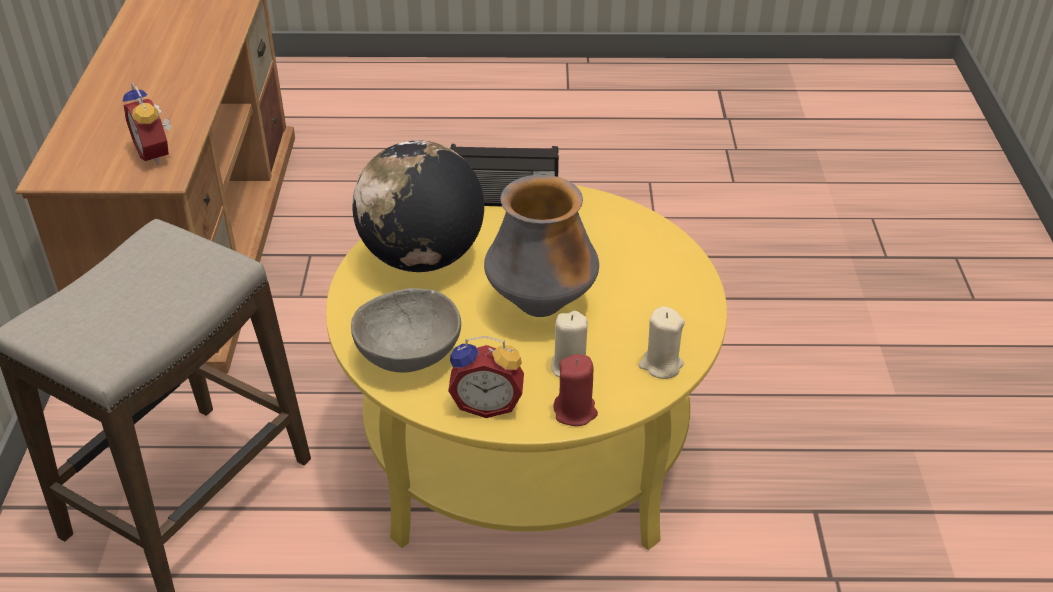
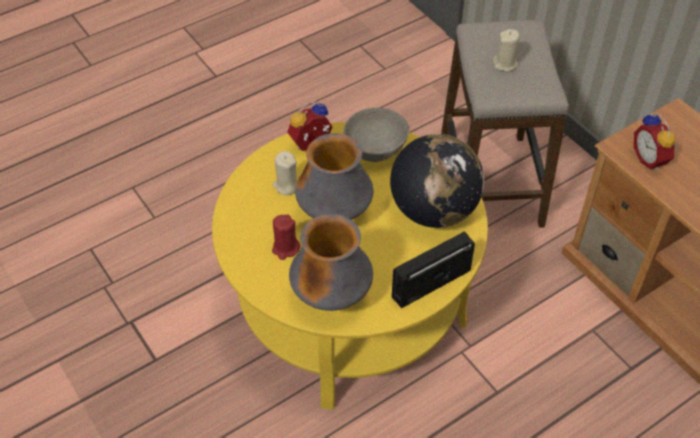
camera: 145 degrees right, 10 degrees up
alarm clock [123,82,172,165] -> alarm clock turned 135 degrees counterclockwise [634,112,677,171]
red candle [553,354,598,426] -> red candle moved to [272,215,300,260]
beige candle [639,306,685,379] -> beige candle moved to [493,29,519,71]
none -> vase [289,214,373,311]

